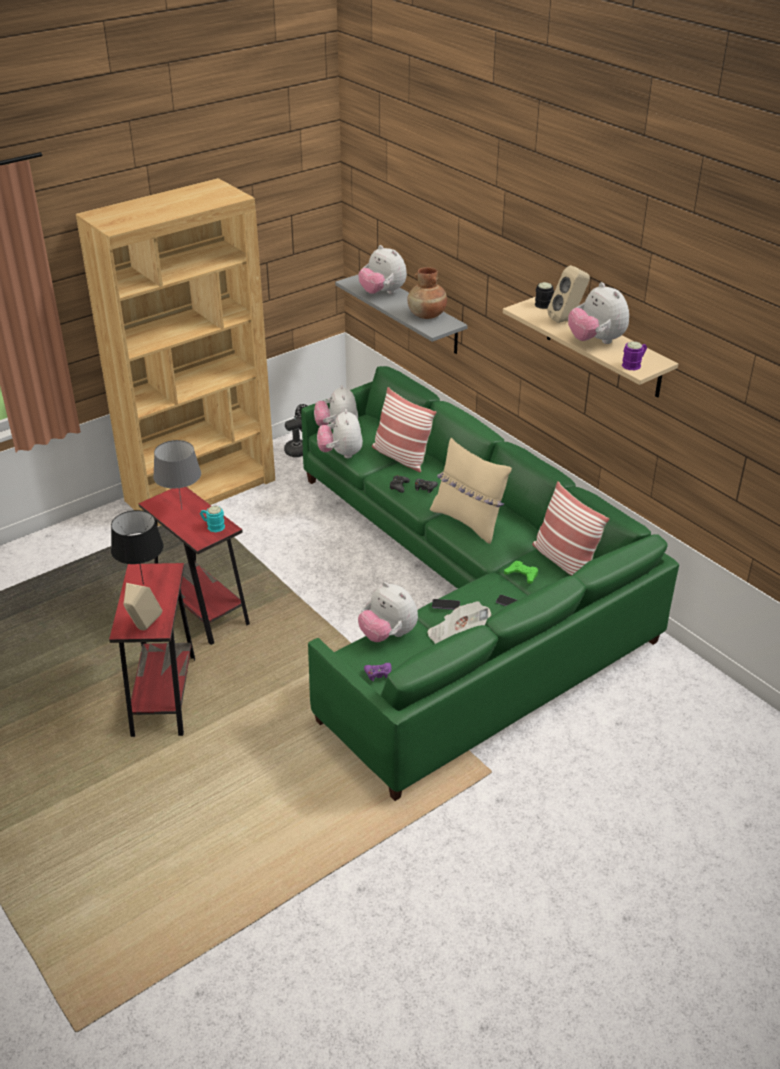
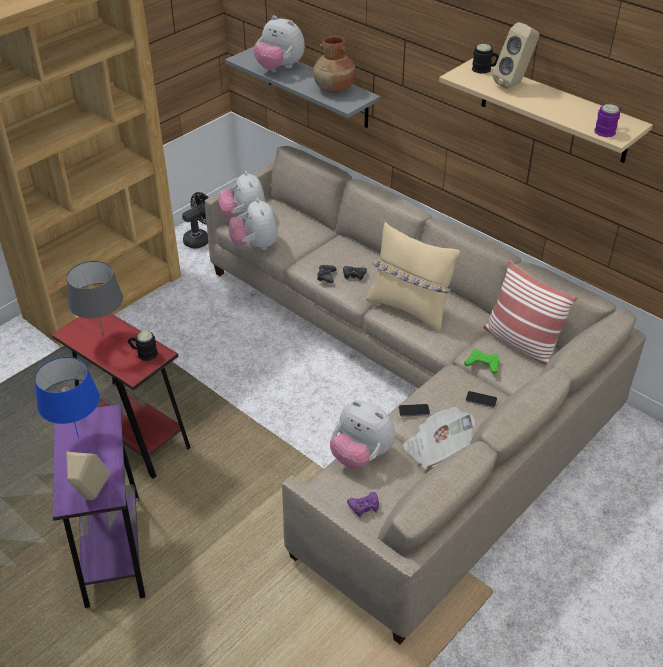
camera: 10 degrees left, 5 degrees up
red side table [109,563,195,737] -> purple side table [52,404,145,608]
black table lamp [111,510,164,585] -> blue table lamp [35,357,100,438]
turquoise mug [200,506,225,532] -> black mug [128,331,158,361]
green sofa [301,366,679,801] -> beige sofa [205,146,646,644]
pillow [372,387,437,472] -> none
plush toy [568,282,629,344] -> none

